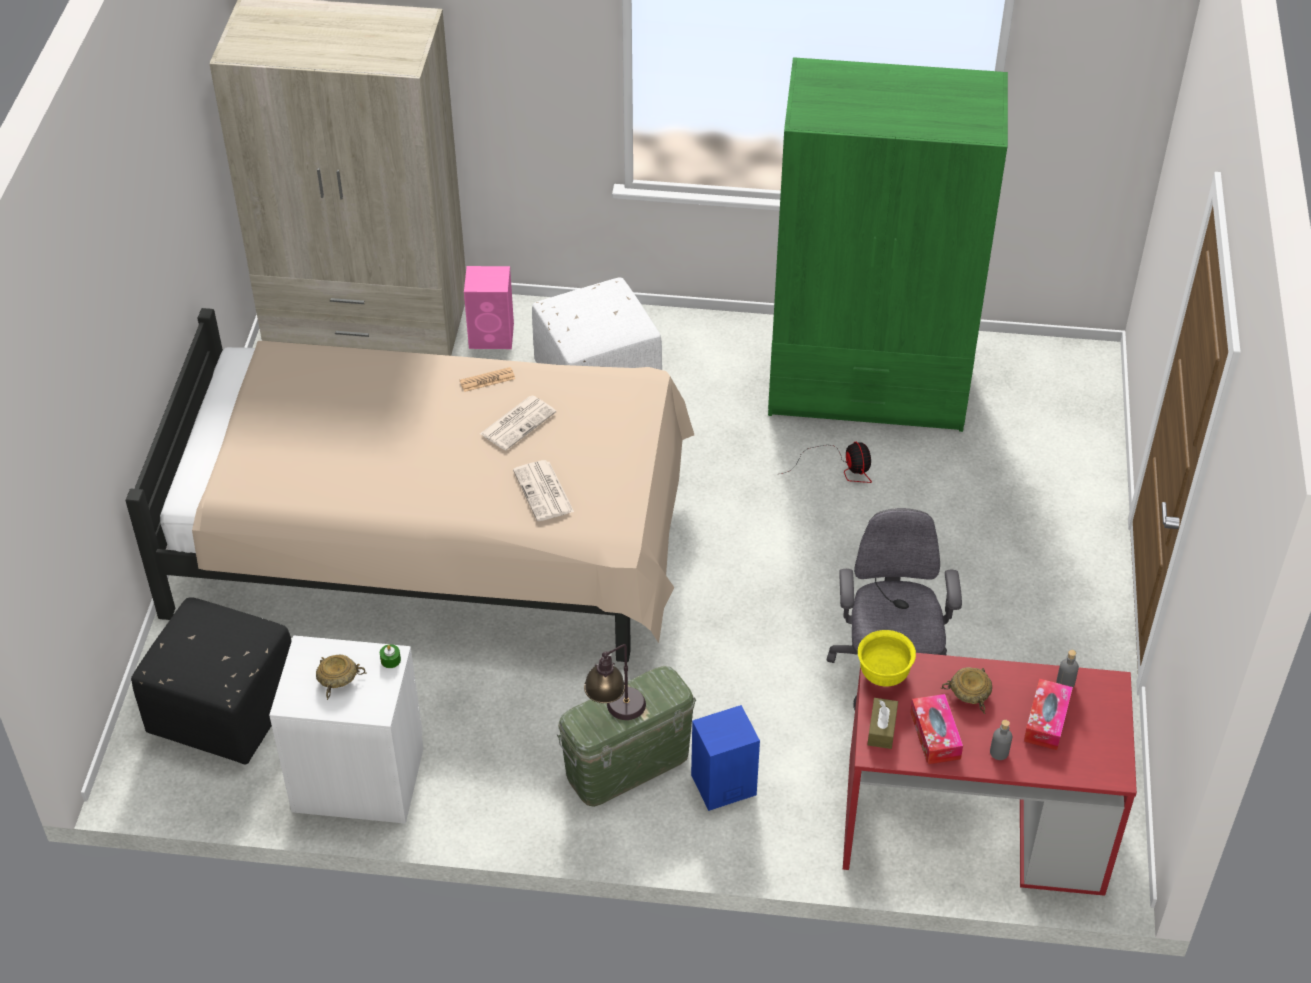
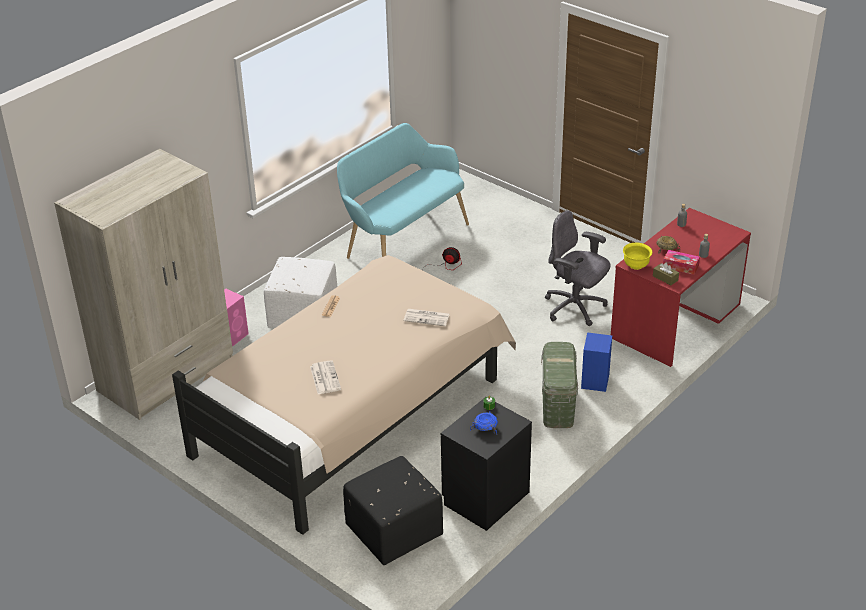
camera: 55 degrees left, 10 degrees down
white nightstand [269,635,424,824] -> black nightstand [441,399,532,531]
beige bowl [316,655,367,700] -> blue bowl [470,411,498,435]
newspaper [480,396,556,451] -> newspaper moved to [310,360,341,394]
table lamp [584,644,646,720] -> none
green wardrobe [768,57,1008,432] -> turquoise bench [337,123,469,259]
tissue box [1024,678,1073,750] -> none

